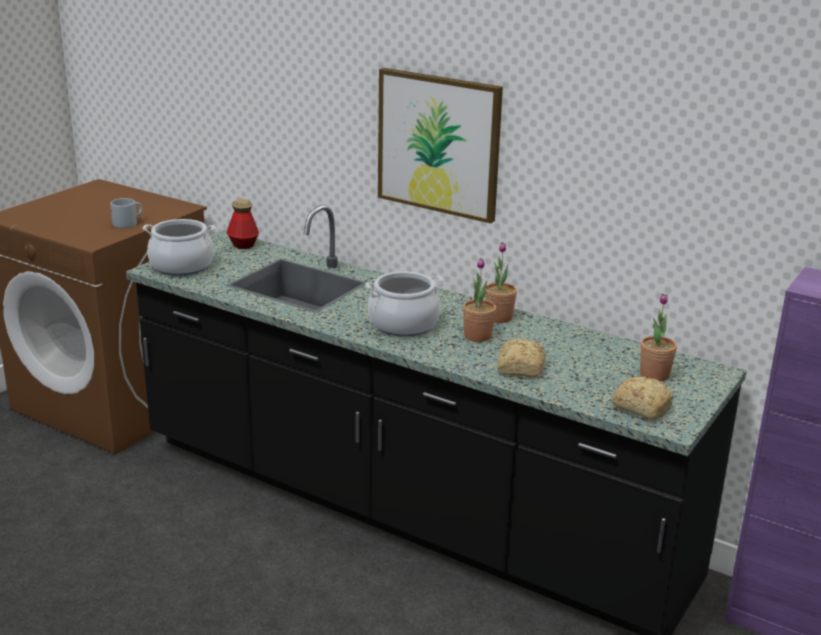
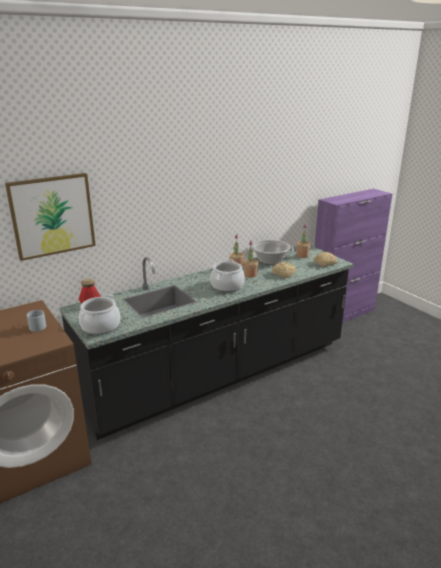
camera: 65 degrees left, 0 degrees up
picture [378,68,503,223] -> picture moved to [5,173,96,261]
none -> cooking pot [248,240,294,265]

